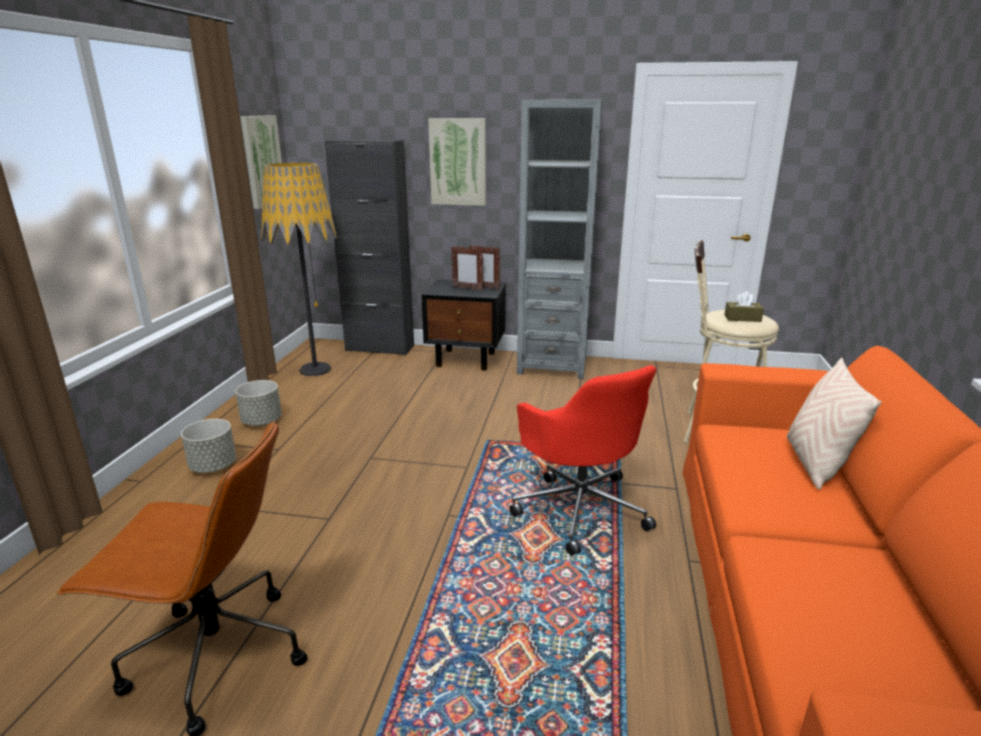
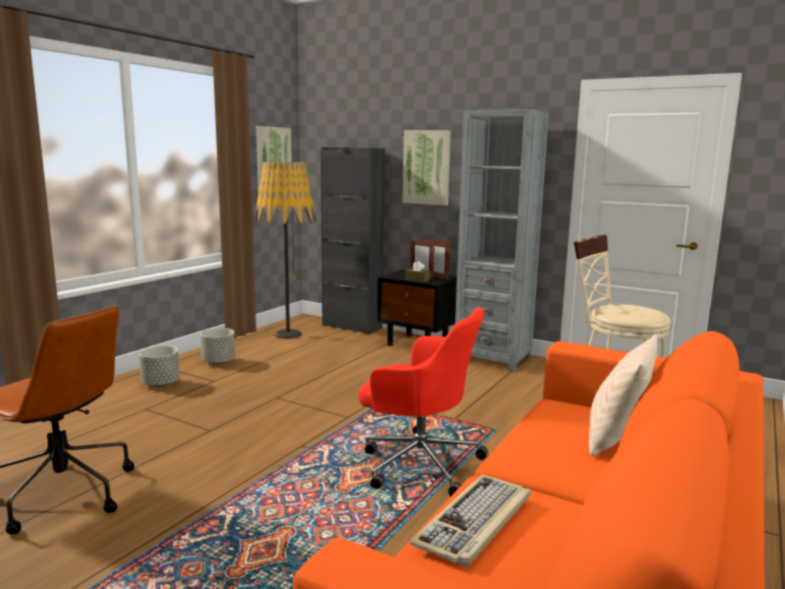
camera: 20 degrees right, 10 degrees down
red office chair [510,365,657,556] -> red office chair turned 60 degrees counterclockwise [359,307,488,496]
brown tissue box [725,291,764,322] -> brown tissue box moved to [405,261,430,282]
none -> keyboard [410,475,531,567]

